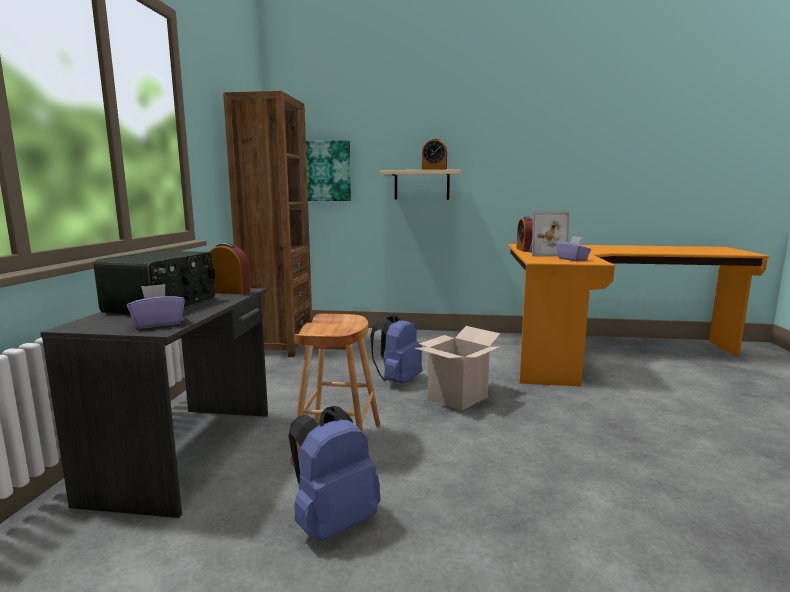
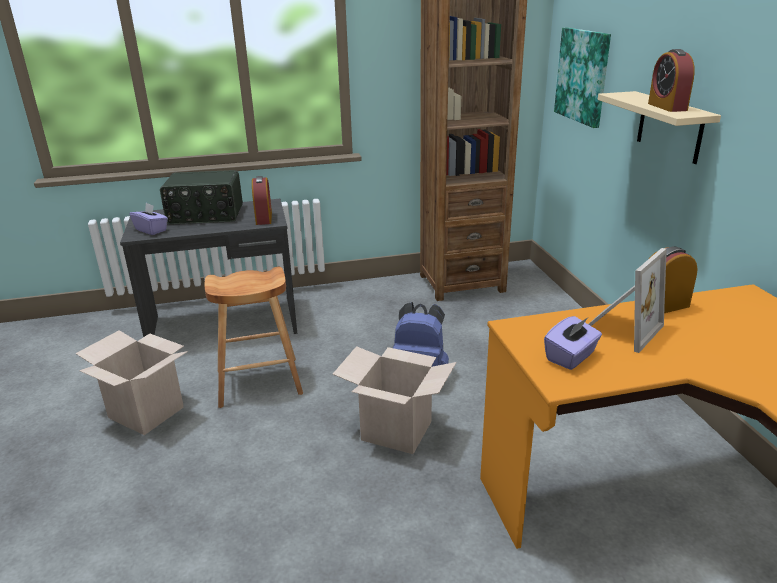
camera: 70 degrees right, 15 degrees up
blue backpack [288,406,381,541] -> cardboard box [76,330,188,435]
picture frame [529,212,569,257] -> picture frame turned 120 degrees counterclockwise [589,248,667,353]

